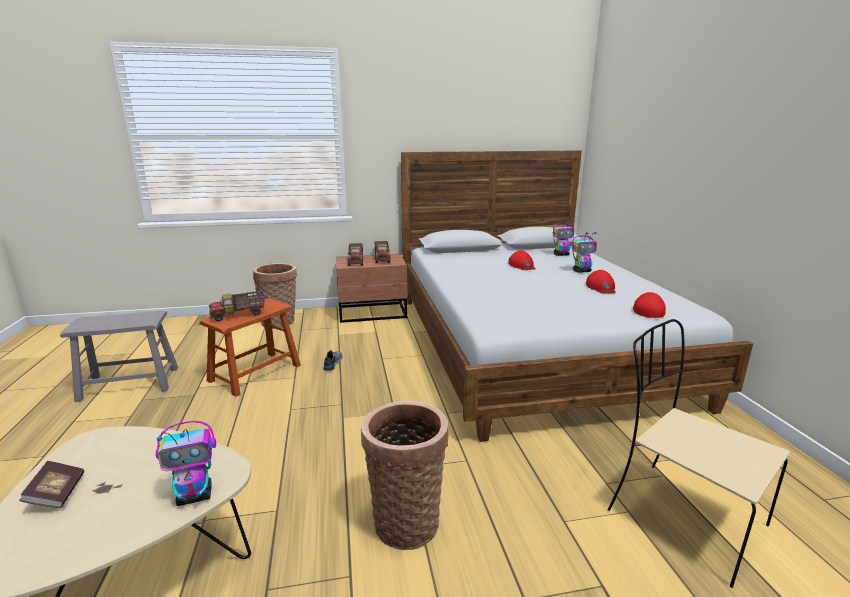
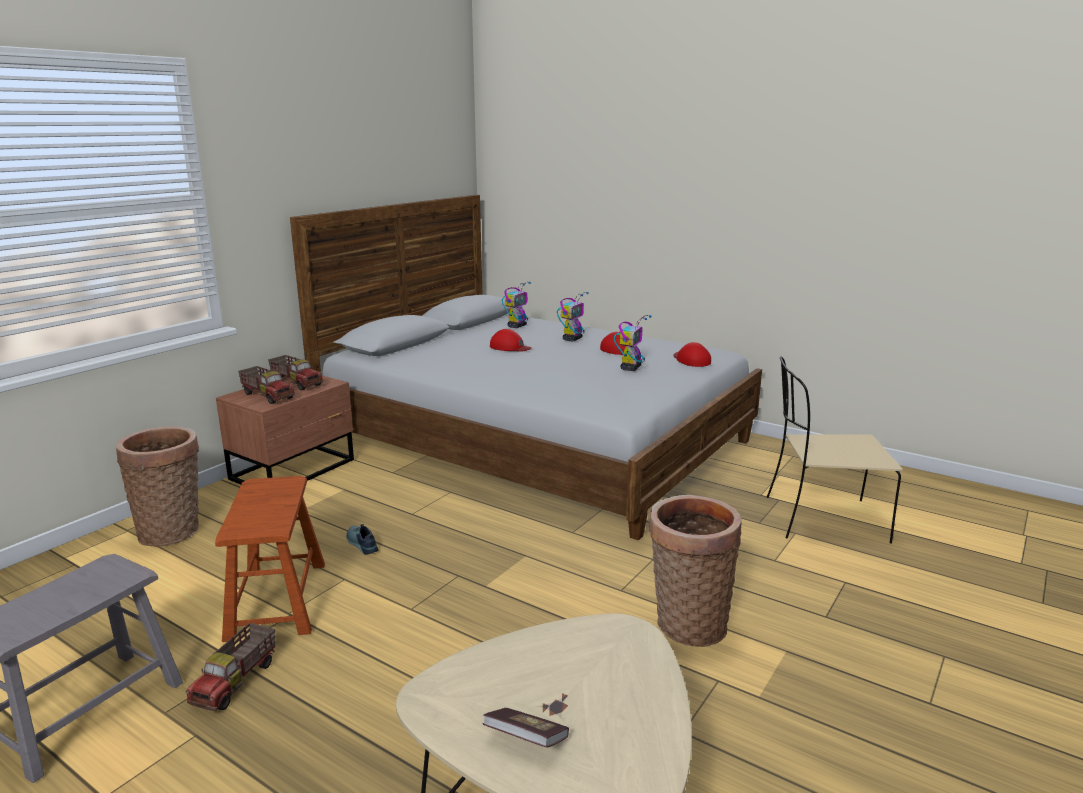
camera: 45 degrees left, 0 degrees up
toy robot [156,421,216,506] -> toy robot moved to [614,315,652,371]
toy truck [209,291,265,321] -> toy truck moved to [186,623,275,711]

